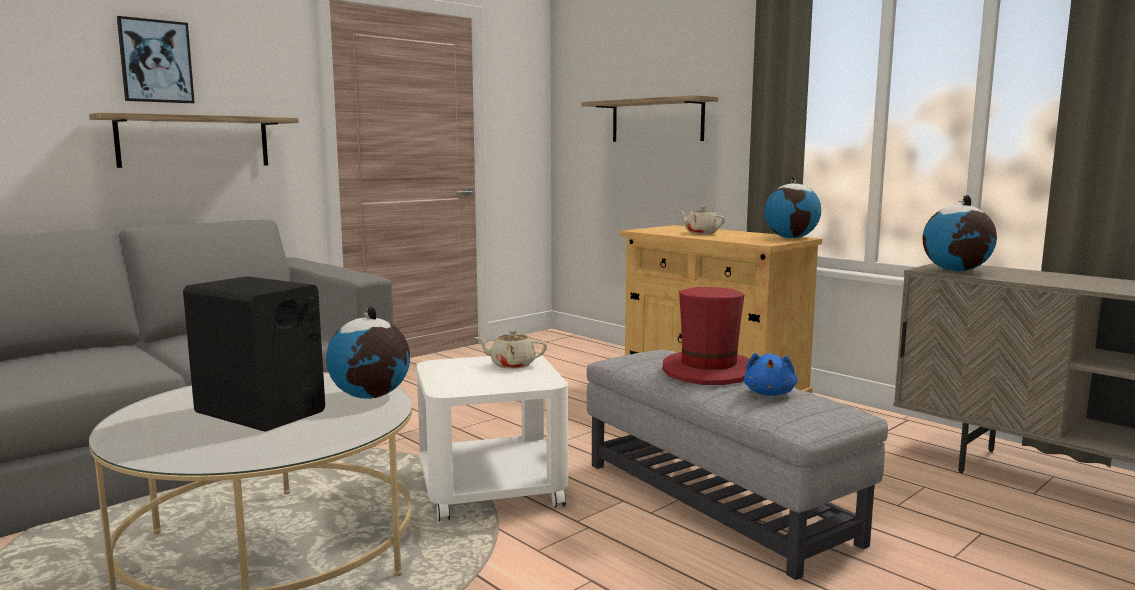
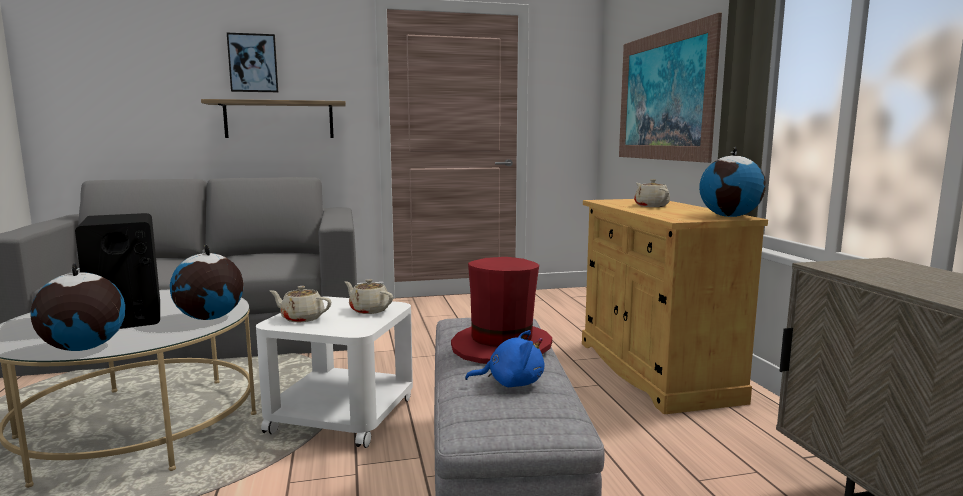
camera: 30 degrees right, 0 degrees up
shelf [581,95,718,142] -> picture [619,13,722,163]
blue plush toy [744,353,797,396] -> blue plush toy turned 135 degrees counterclockwise [465,330,544,387]
globe [922,195,997,271] -> globe moved to [30,263,125,351]
none -> beige teapot [270,286,331,322]

